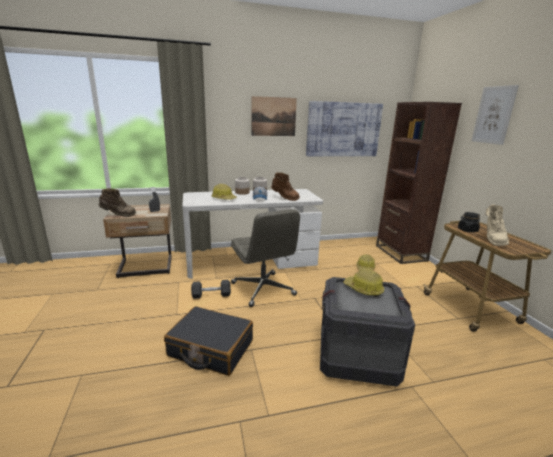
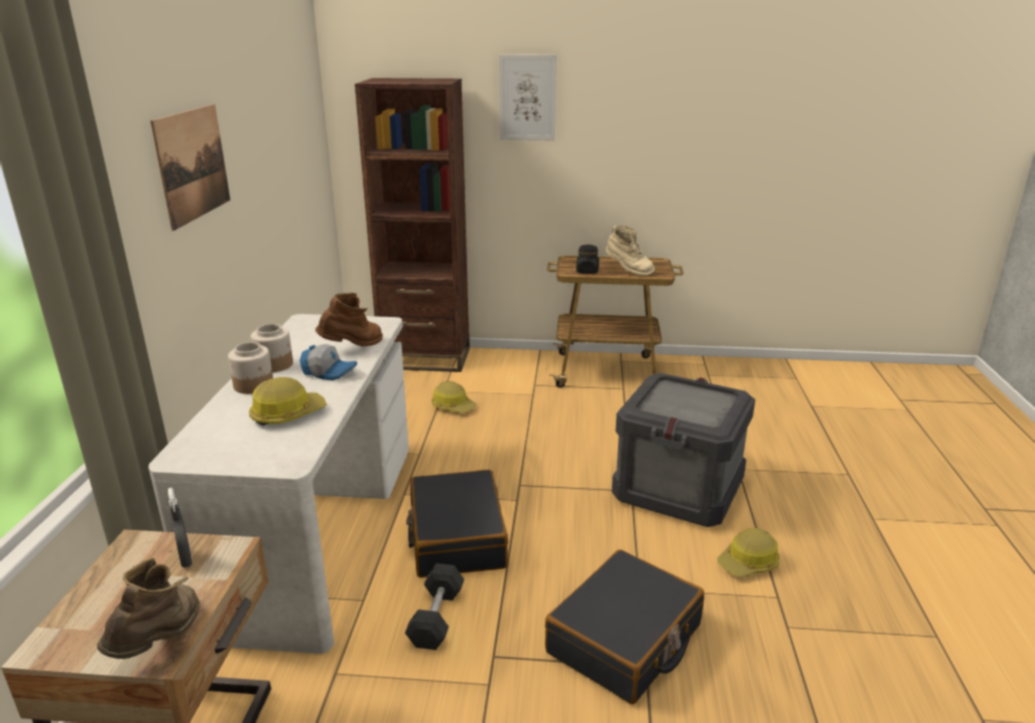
camera: 70 degrees left, 5 degrees up
grey office chair [231,209,300,307] -> black suitcase [406,470,508,578]
picture [306,101,383,156] -> none
hard hat [343,269,384,297] -> hard hat moved to [717,528,780,577]

